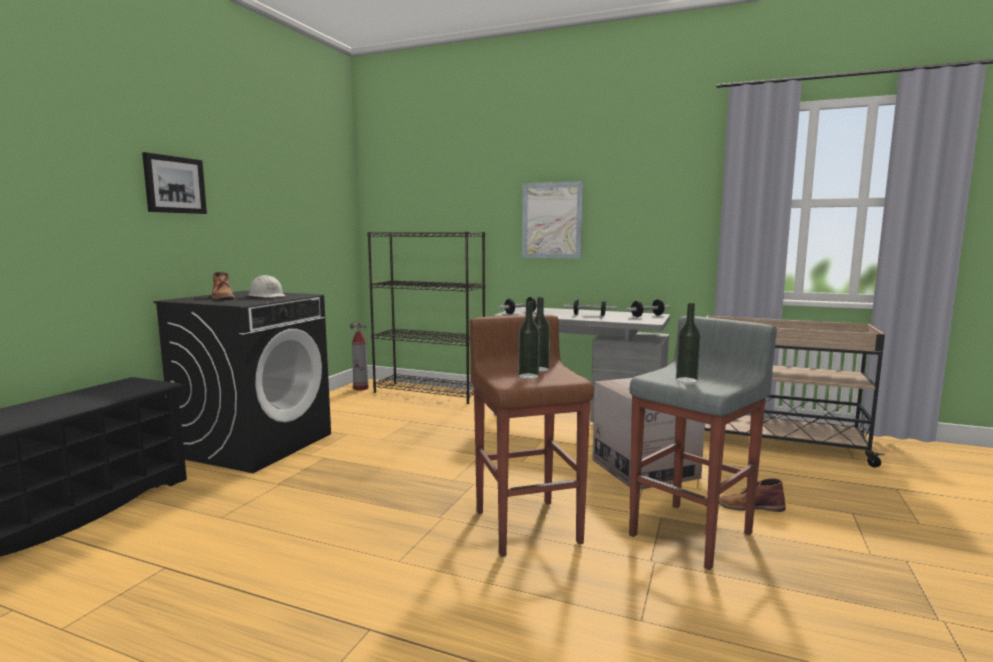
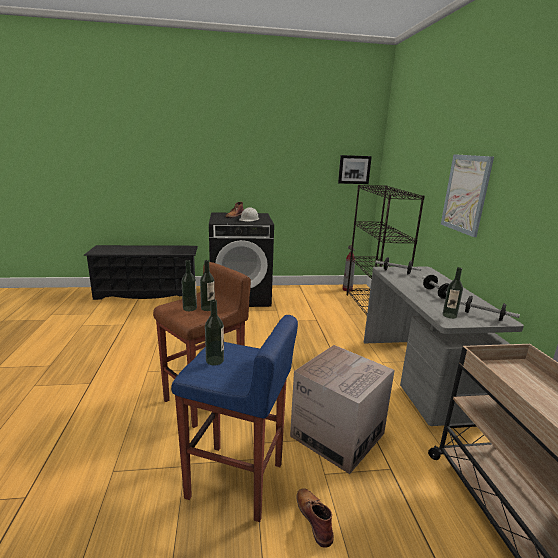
camera: 60 degrees right, 10 degrees up
picture [142,152,207,214] -> picture moved to [338,155,372,184]
grey stool [629,316,777,570] -> blue stool [171,315,298,522]
none -> bottle [442,267,463,319]

